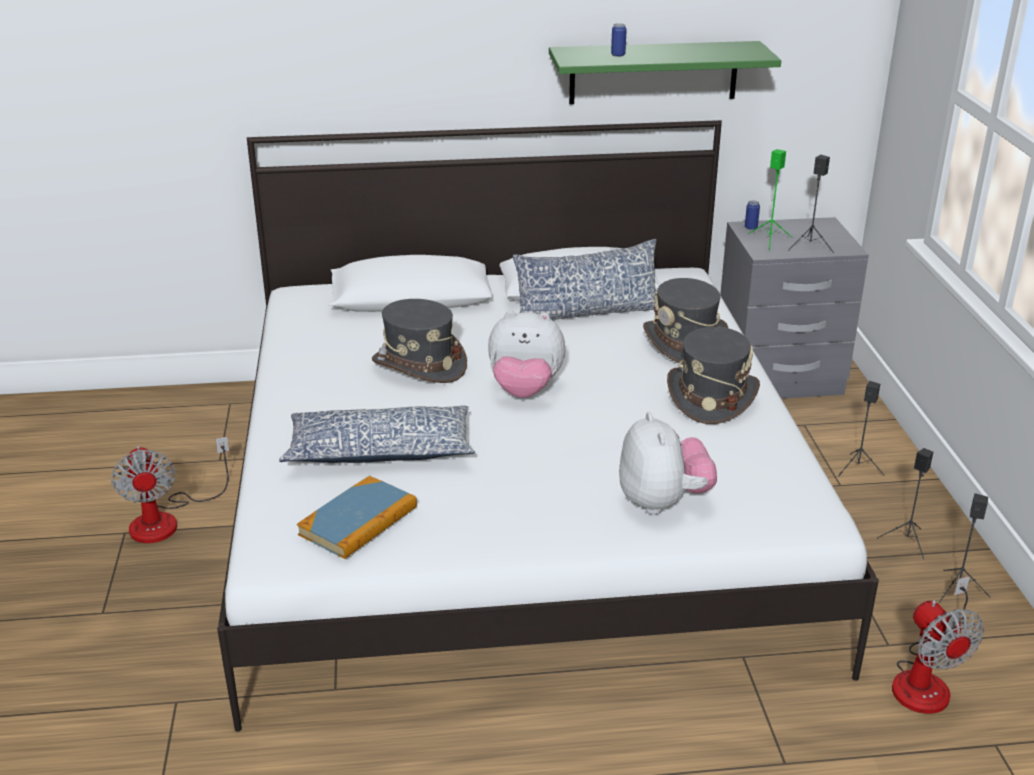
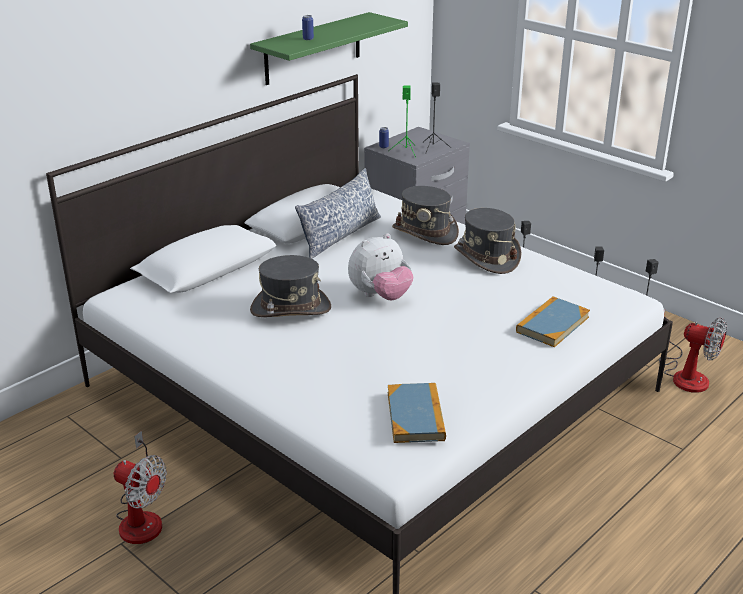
camera: 40 degrees left, 0 degrees up
pillow [279,406,475,463] -> none
plush toy [619,412,717,515] -> book [516,296,590,347]

